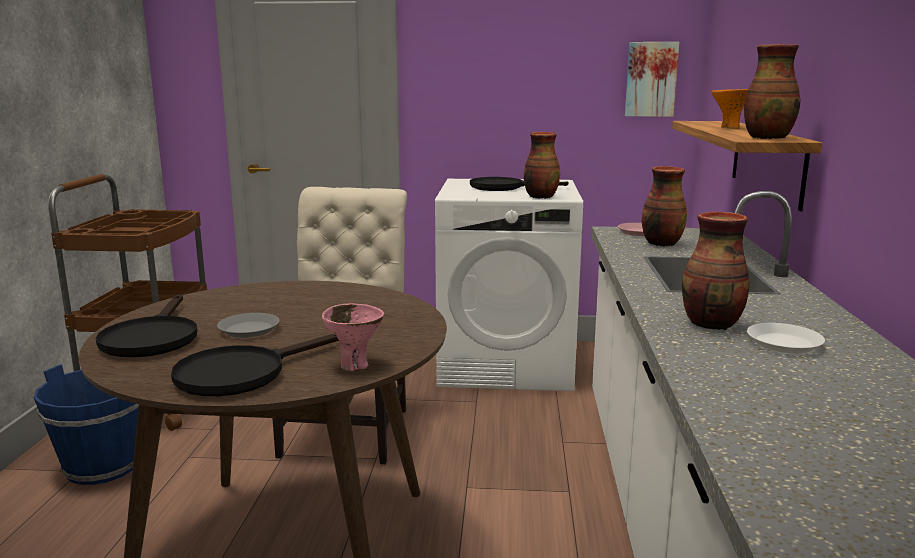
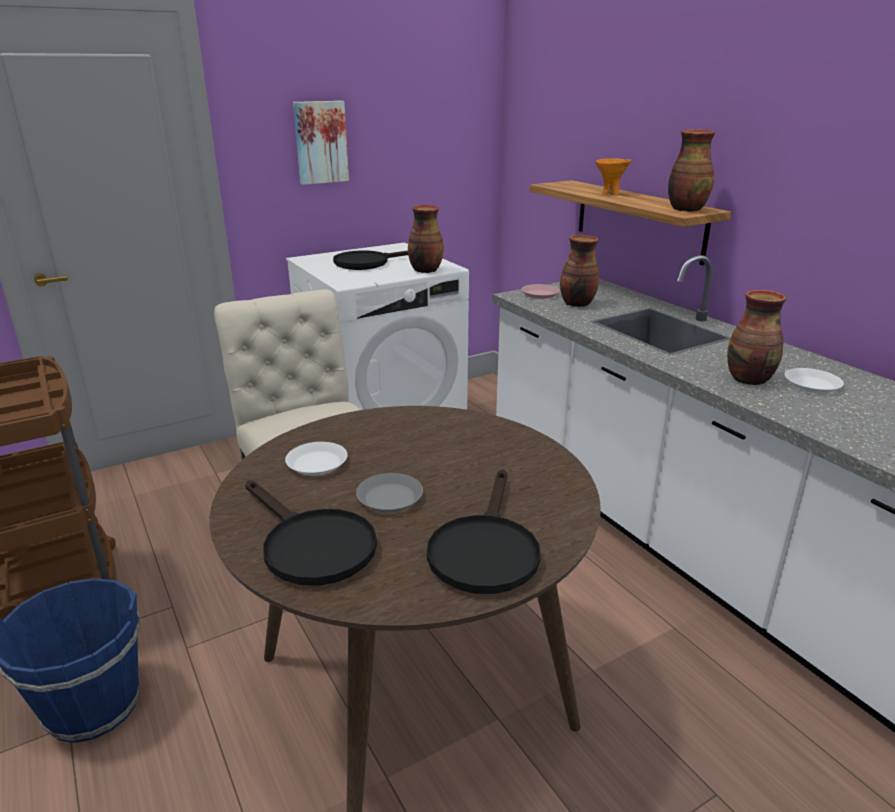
camera: 35 degrees left, 10 degrees up
pink bowl [322,303,384,371] -> none
picture [625,42,679,117] -> picture moved to [293,101,349,185]
none -> white plate [285,442,348,476]

